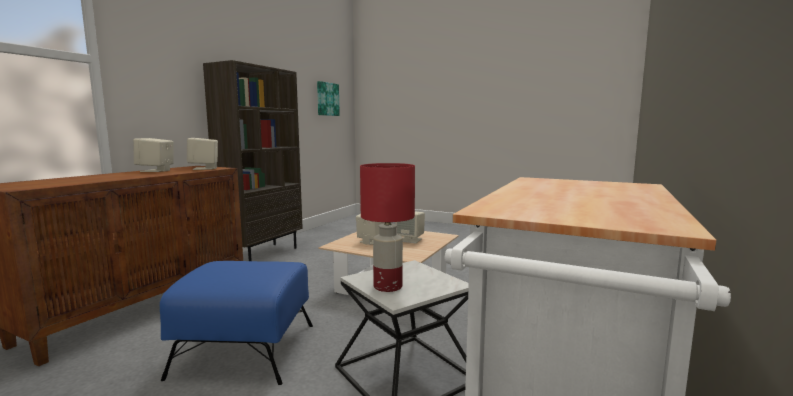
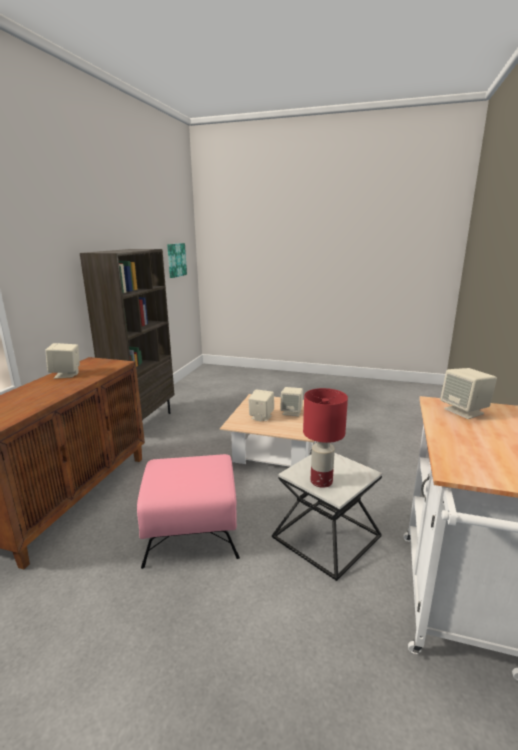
camera: 10 degrees left, 10 degrees up
blue ottoman [160,261,313,385] -> pink ottoman [137,454,240,569]
beige speaker [187,138,218,170] -> beige speaker moved to [440,368,497,419]

